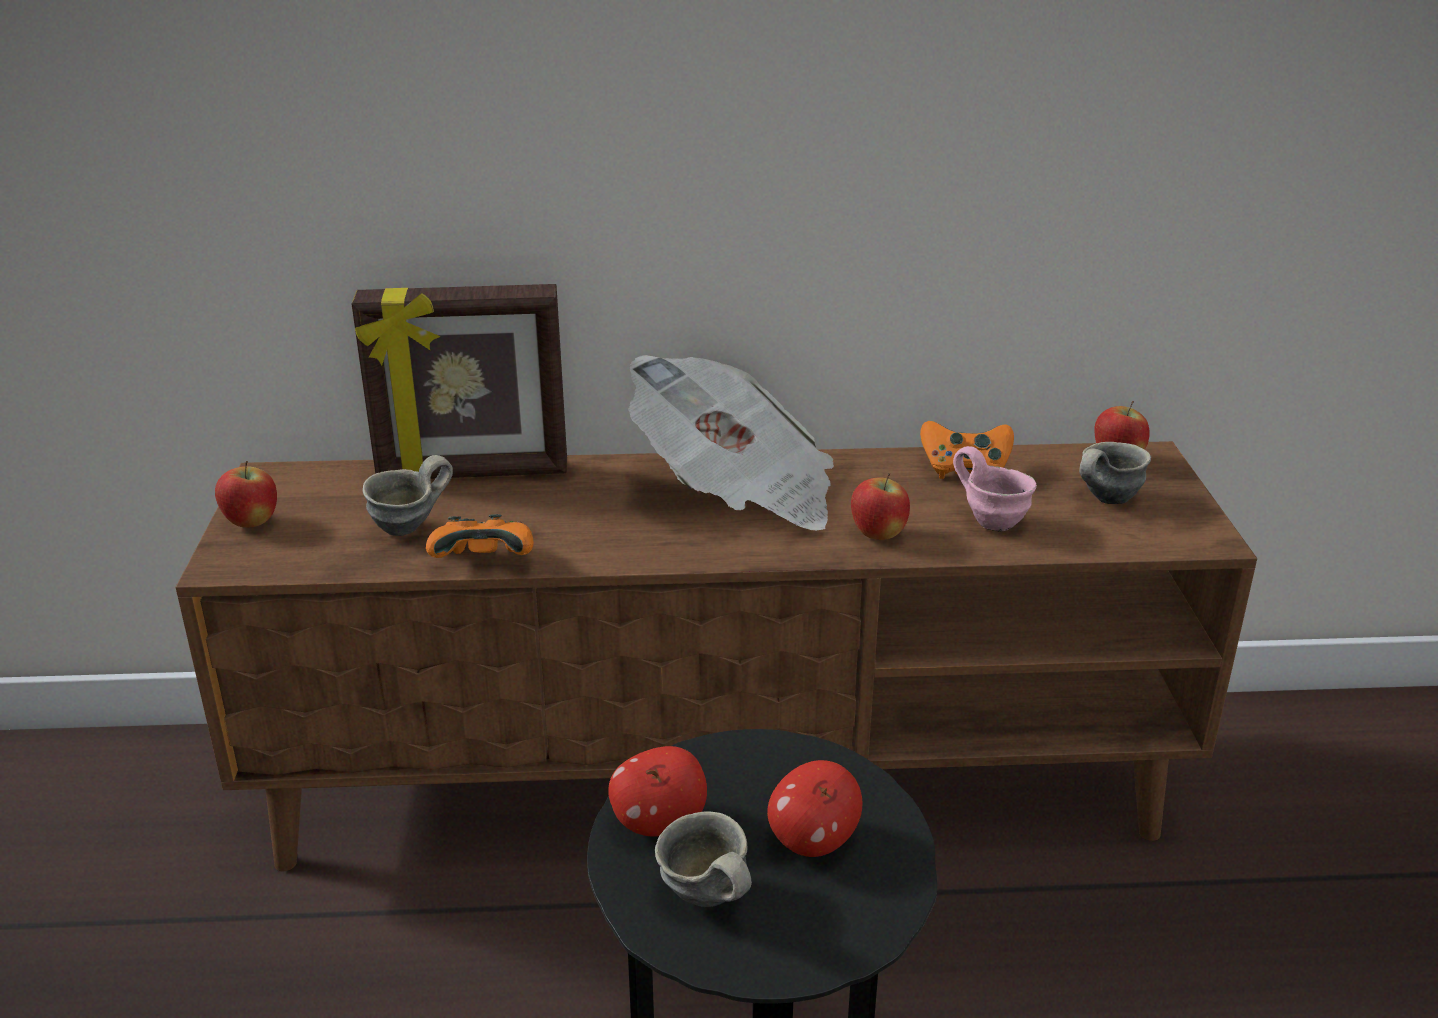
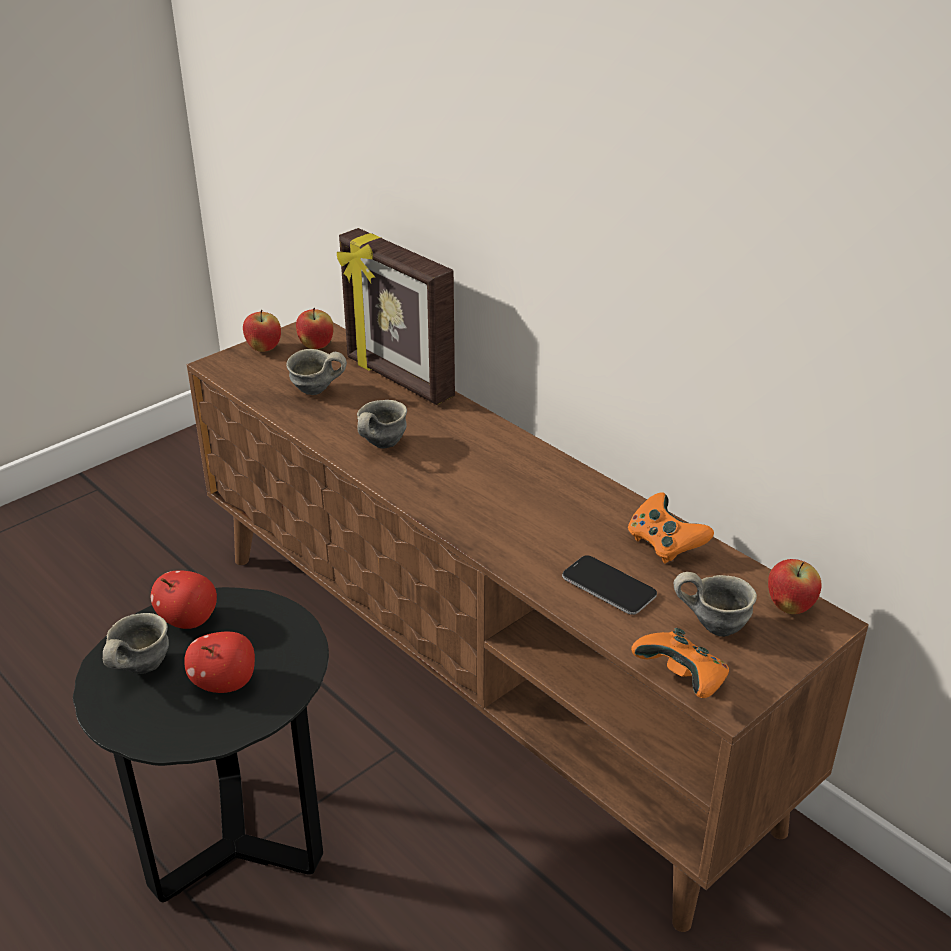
camera: 50 degrees right, 5 degrees up
orange game controller [426,514,534,558] -> orange game controller moved to [631,628,729,698]
newspaper [628,355,834,531] -> none
apple [851,473,910,540] -> apple moved to [296,308,334,349]
pink mug [953,446,1037,532] -> phone [562,555,657,615]
none -> grey mug [357,400,407,448]

